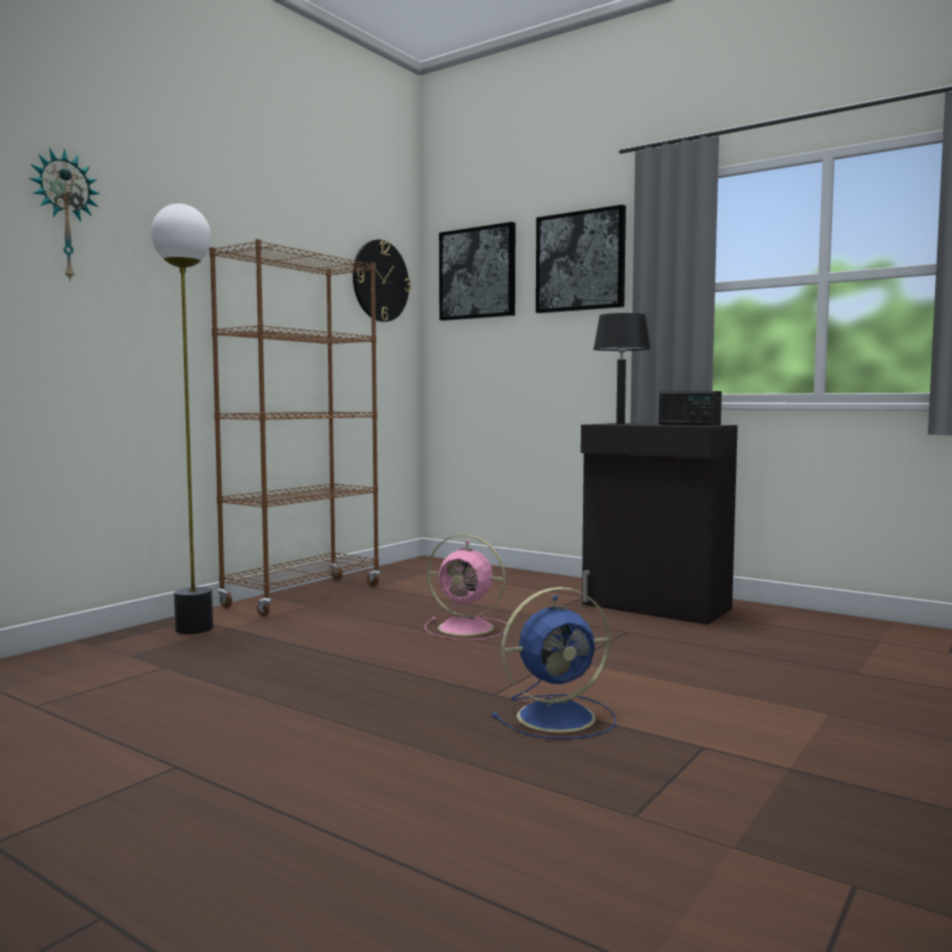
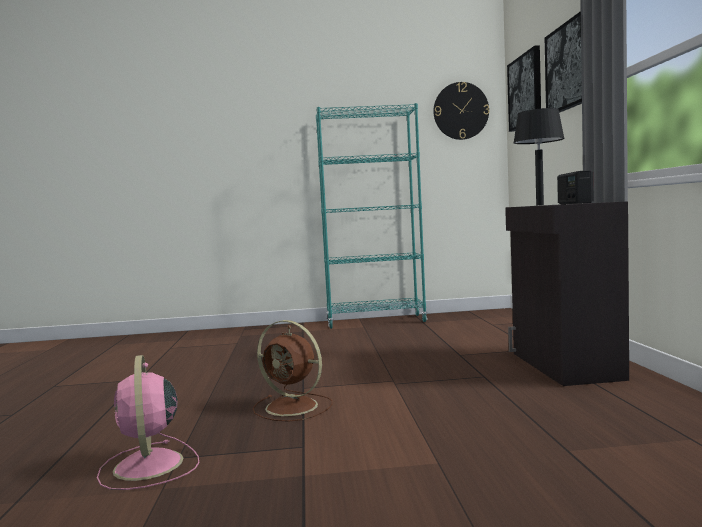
camera: 50 degrees right, 0 degrees up
wall clock [29,148,100,280] -> none
floor lamp [151,203,213,634] -> none
brown bookcase [209,239,380,616] -> turquoise bookcase [316,103,427,329]
pink fan [425,534,507,640] -> pink fan moved to [97,355,199,490]
blue fan [492,587,616,739] -> brown fan [253,320,333,422]

